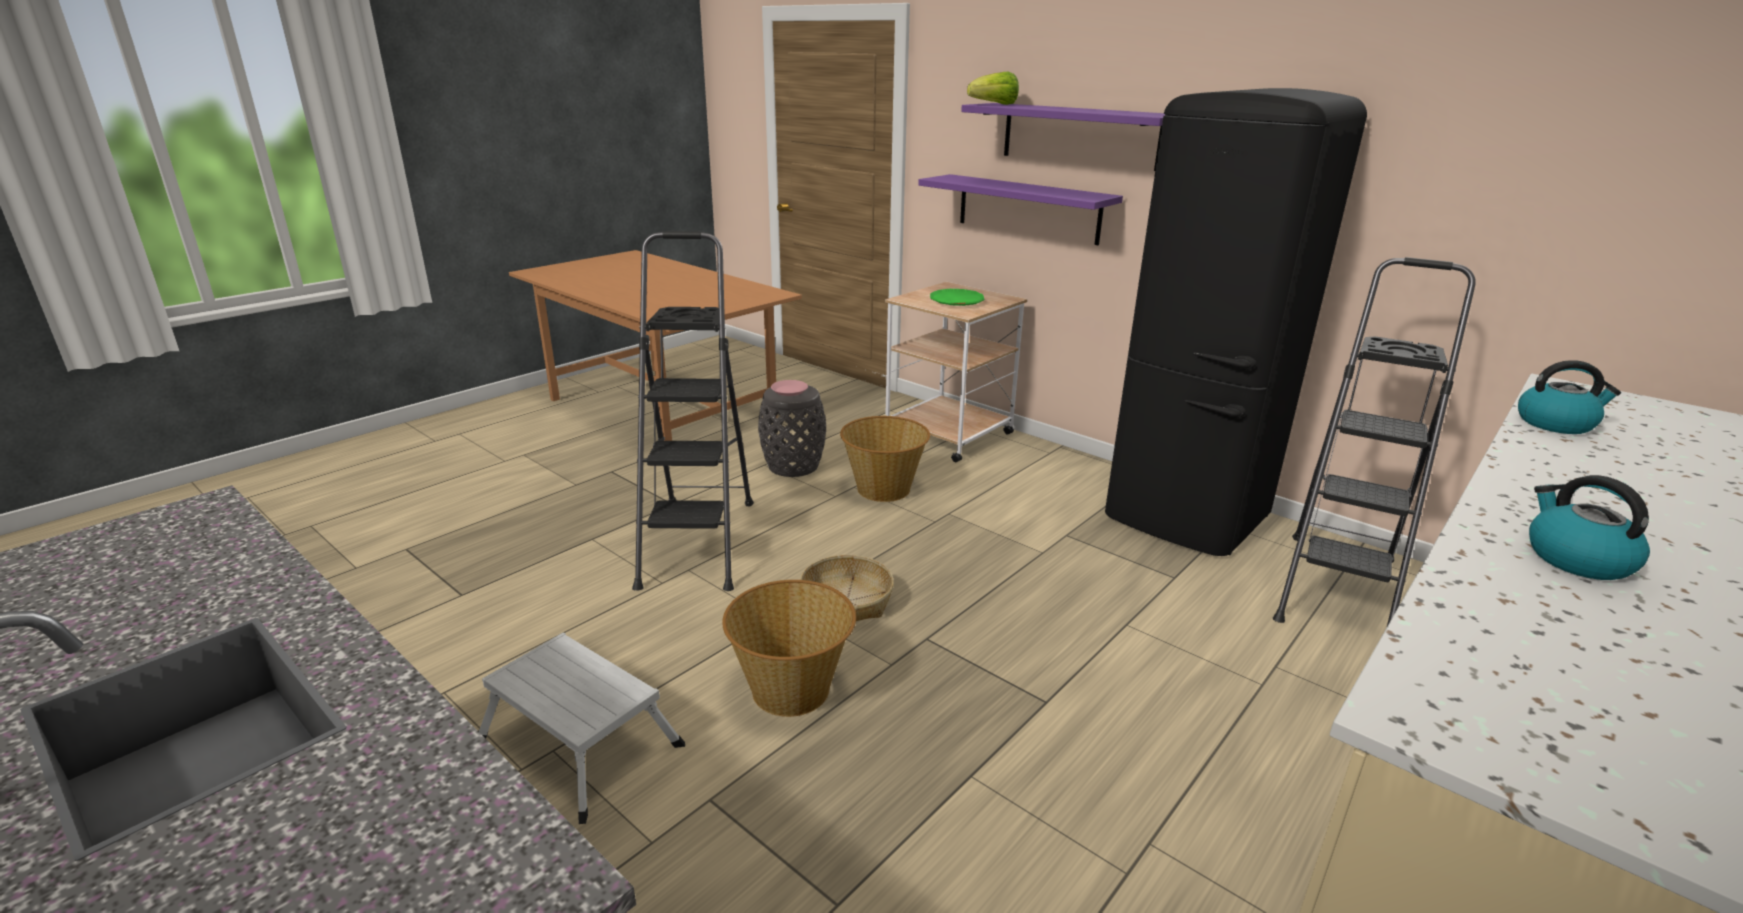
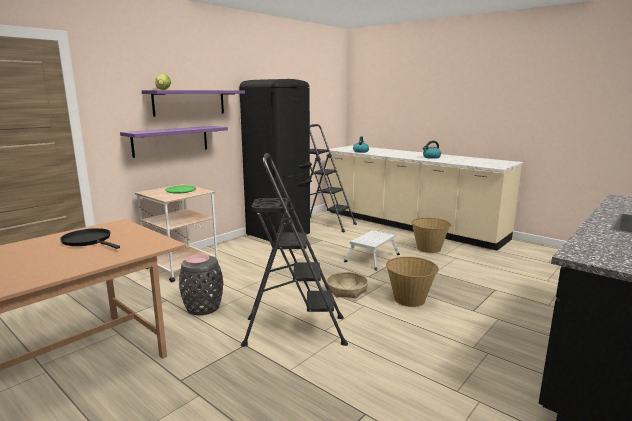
camera: 90 degrees left, 10 degrees down
white step ladder [478,632,685,824] -> white step ladder moved to [344,230,400,271]
basket [840,416,930,502] -> basket moved to [411,218,451,253]
none -> black frying pan [60,228,120,249]

